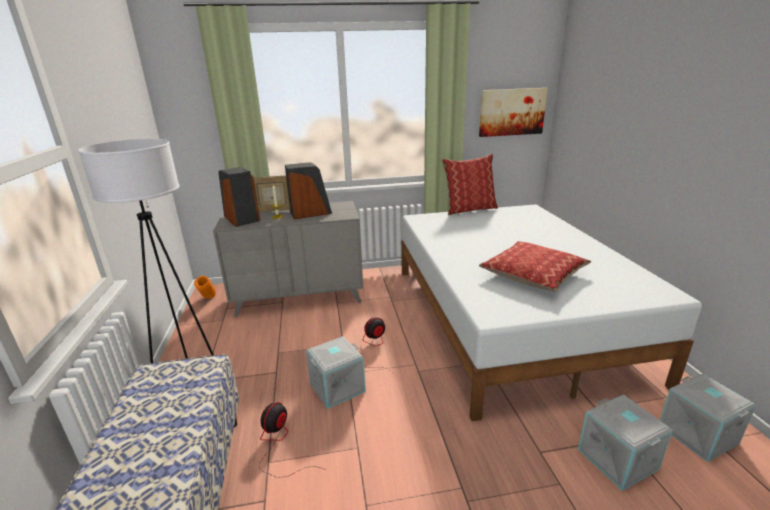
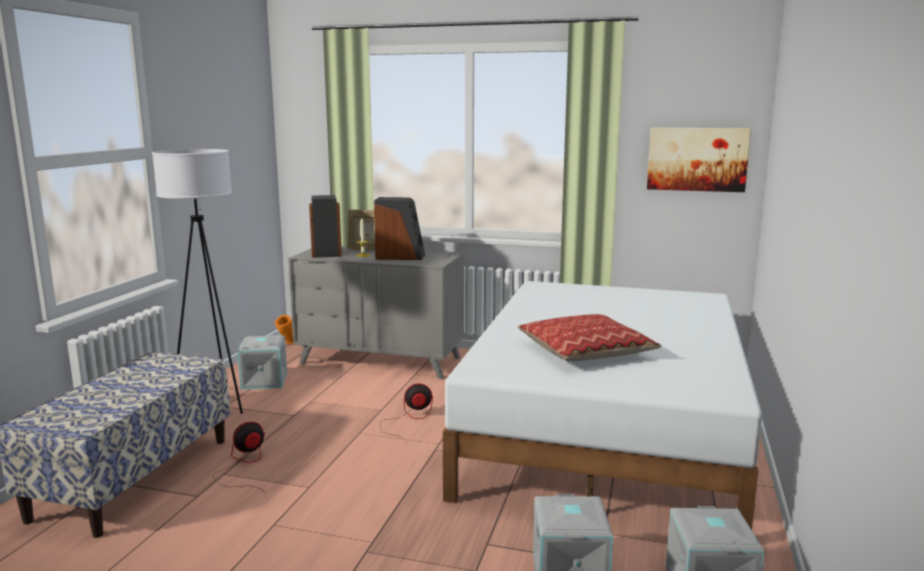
camera: 25 degrees right, 10 degrees down
grey storage box [306,336,366,409] -> grey storage box moved to [237,335,287,390]
pillow [442,154,498,215] -> none

